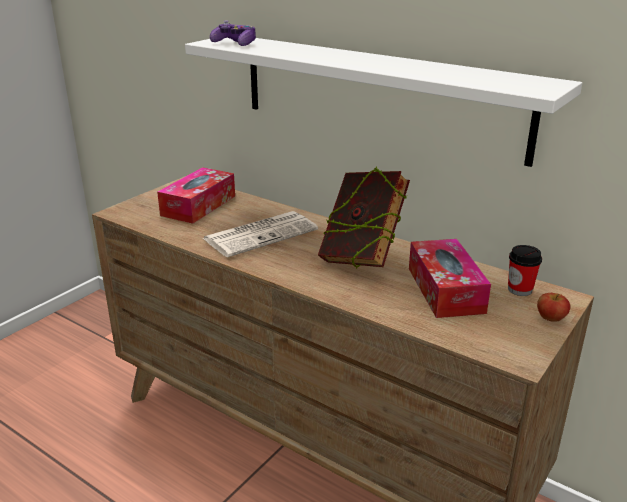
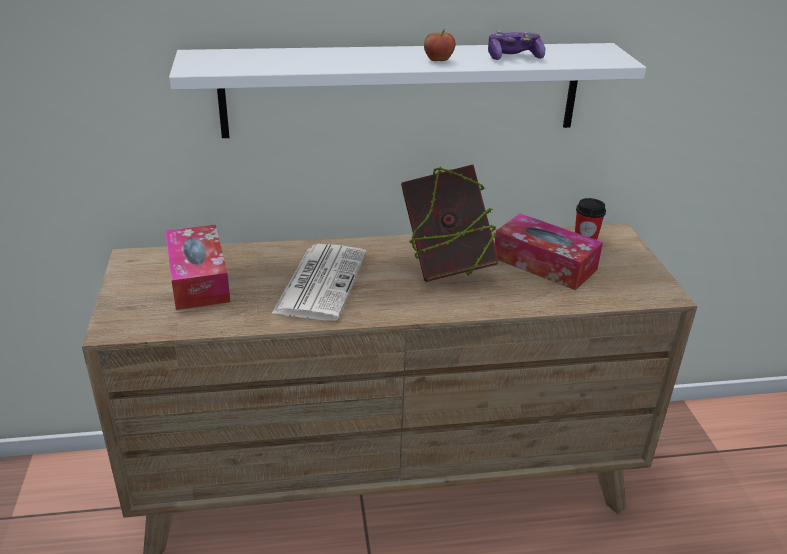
camera: 45 degrees left, 5 degrees up
game controller [210,21,256,46] -> game controller moved to [488,30,545,60]
apple [537,293,570,322] -> apple moved to [424,29,456,61]

